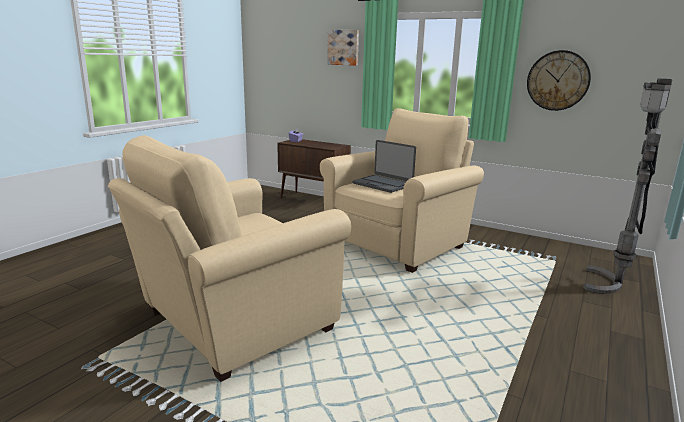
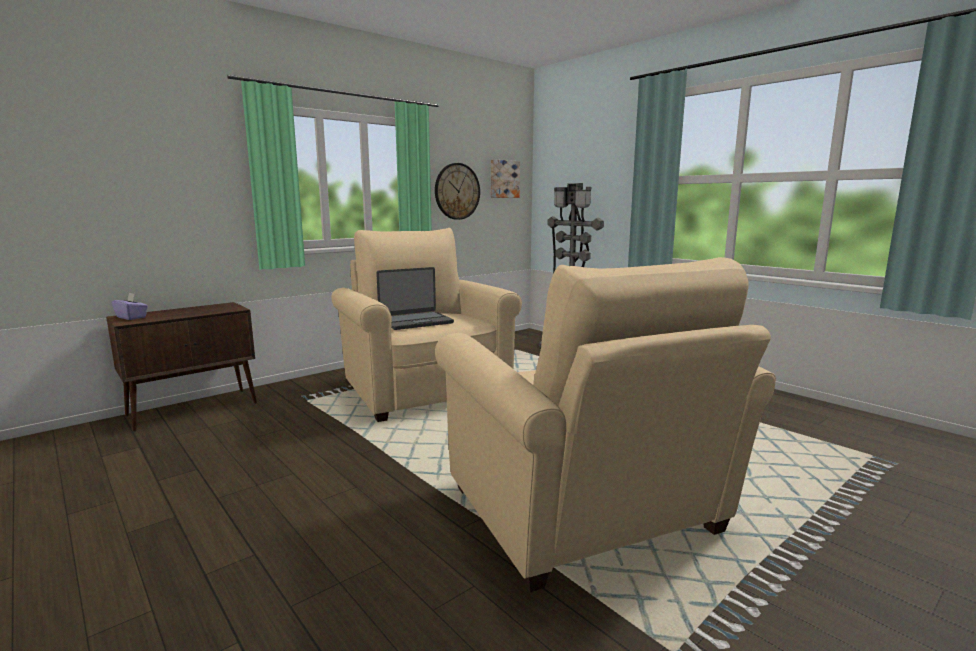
camera: 70 degrees left, 5 degrees down
picture [327,30,359,66] -> picture moved to [491,159,520,198]

